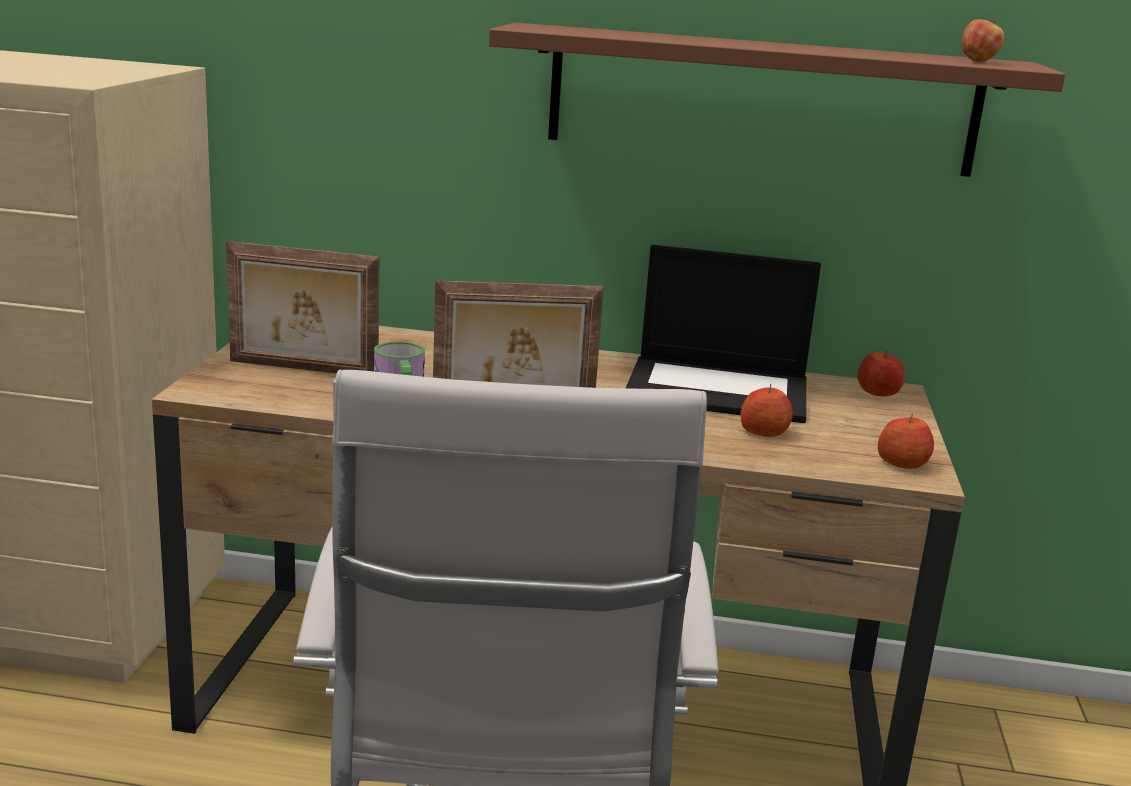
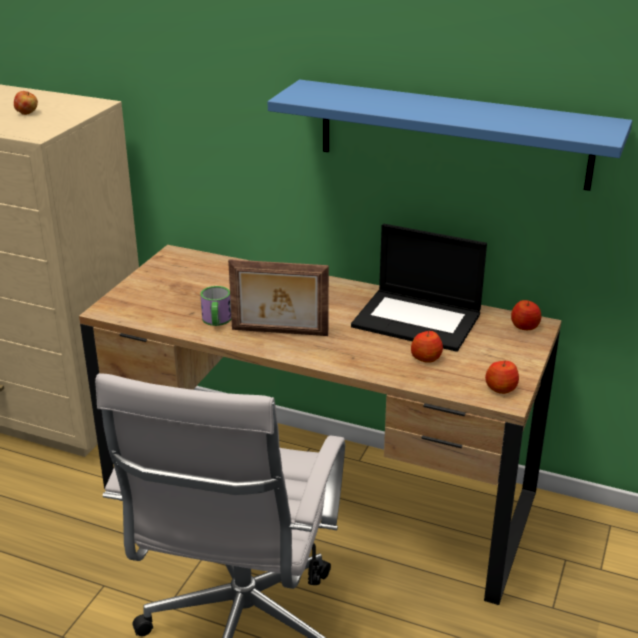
camera: 15 degrees right, 10 degrees up
picture frame [226,241,380,373] -> none
brown shelf [489,22,1065,177] -> blue shelf [268,80,632,191]
apple [962,19,1004,62] -> apple moved to [14,91,38,115]

